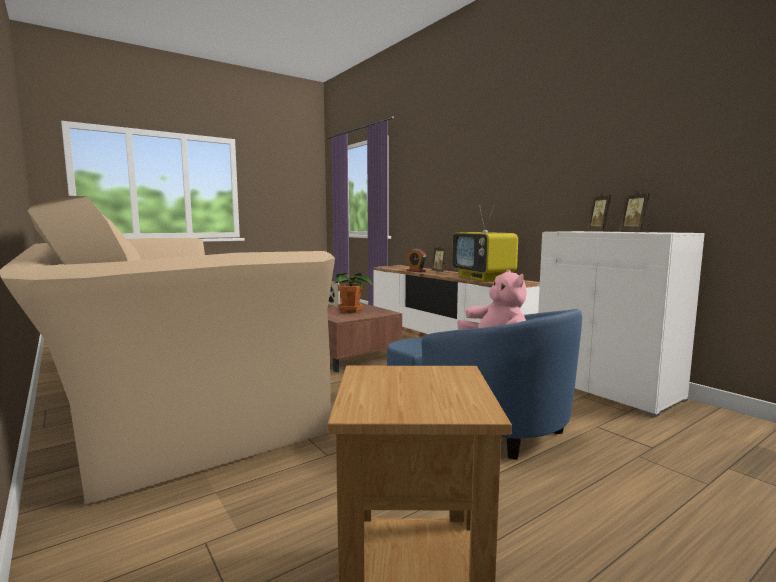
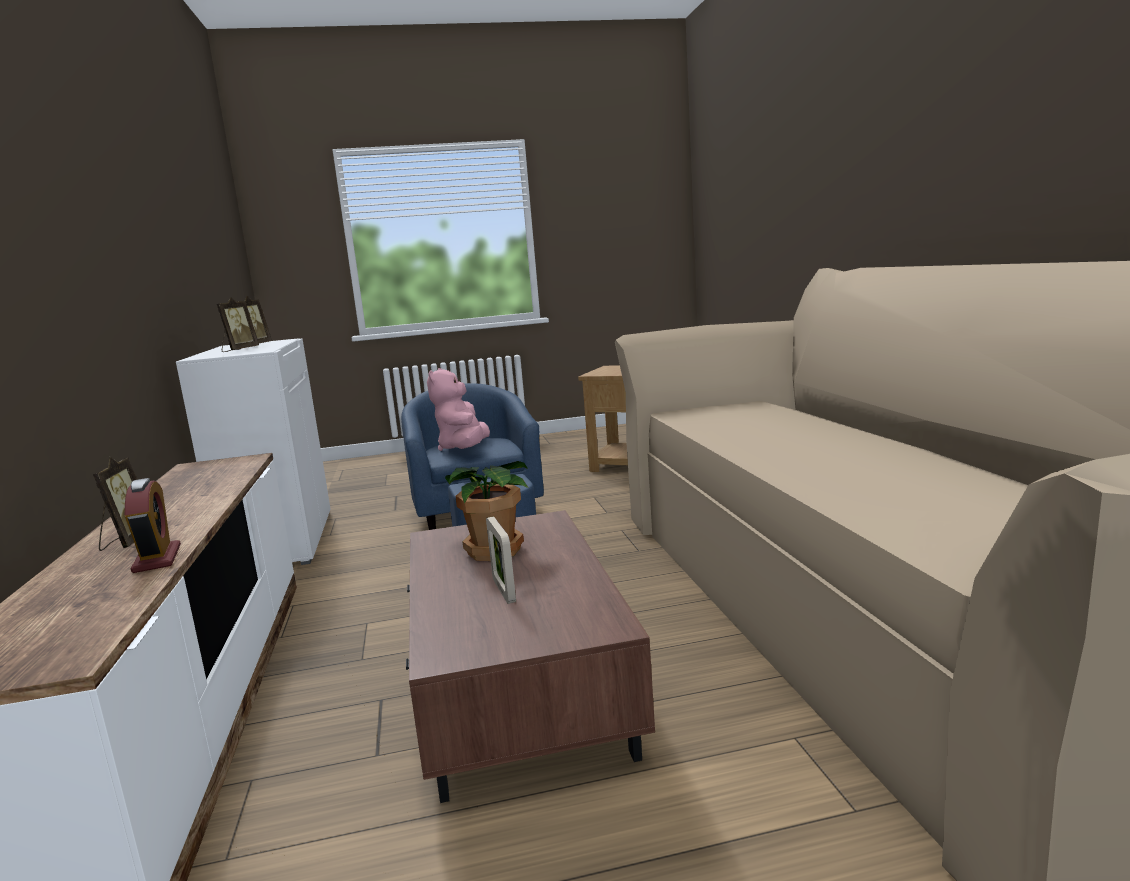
camera: 155 degrees left, 5 degrees up
television [452,205,518,282] -> none

